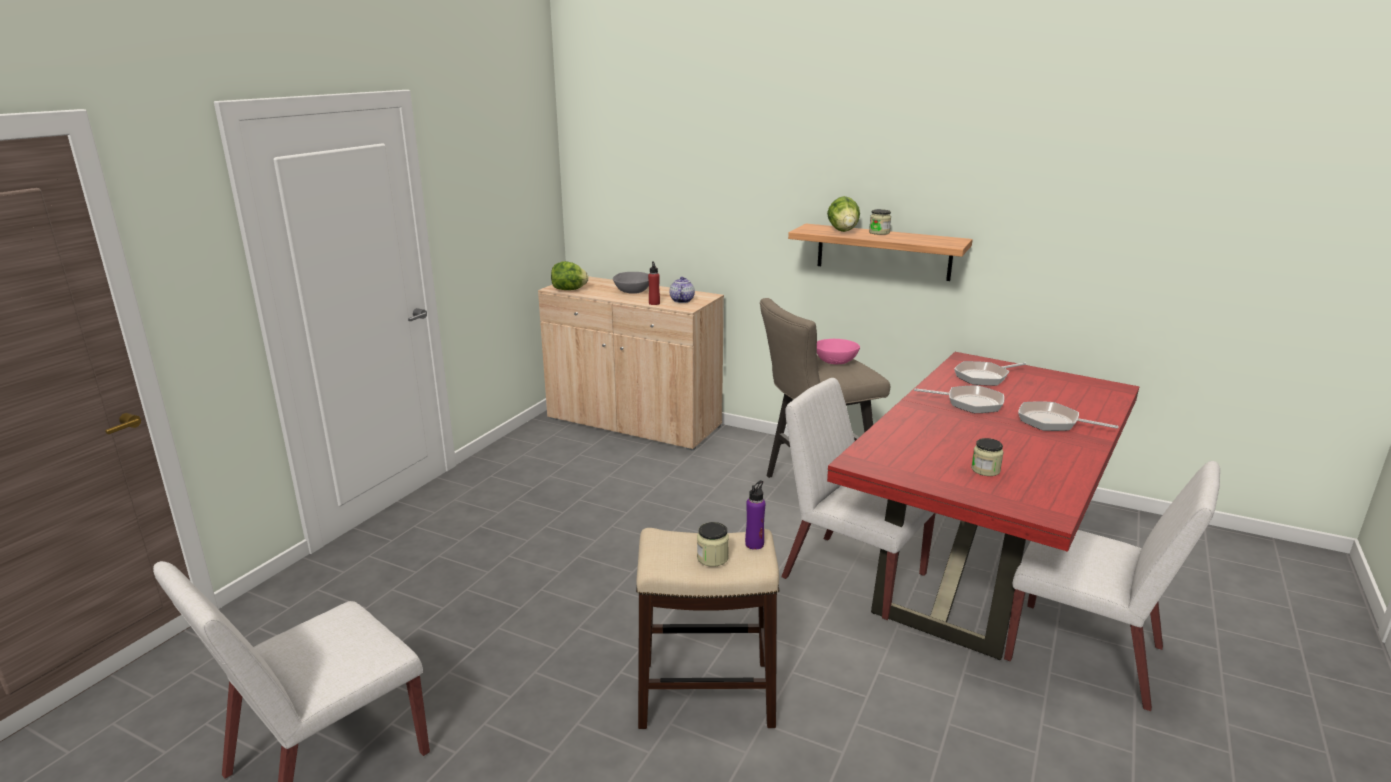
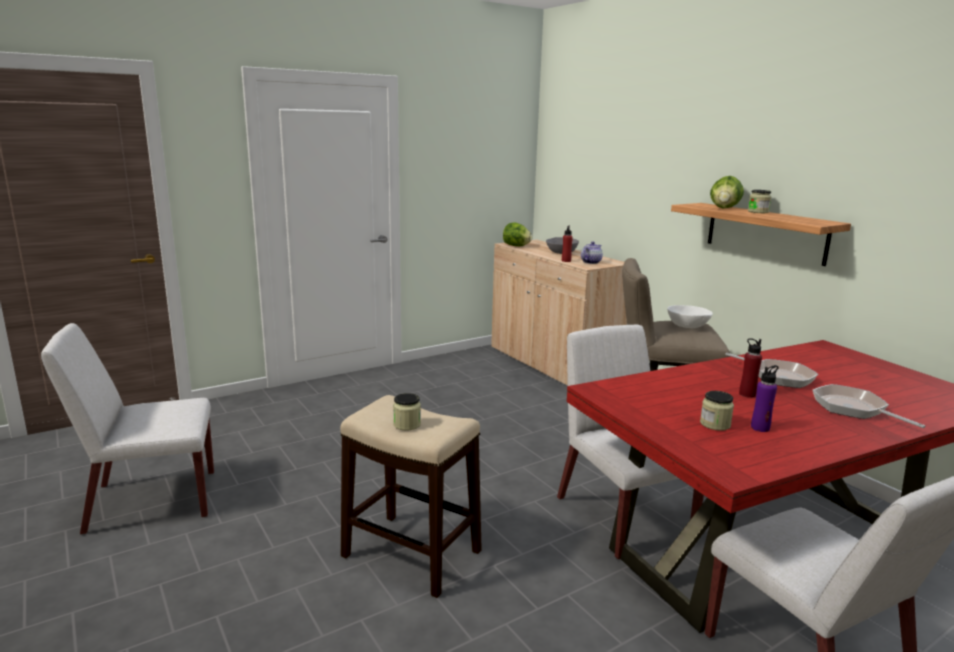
camera: 30 degrees right, 5 degrees down
purple bottle [745,480,766,550] -> purple bottle moved to [751,365,779,432]
pink bowl [817,339,860,364] -> white bowl [667,305,713,328]
frying pan [954,361,1026,386] -> none
none -> red bottle [739,338,762,398]

